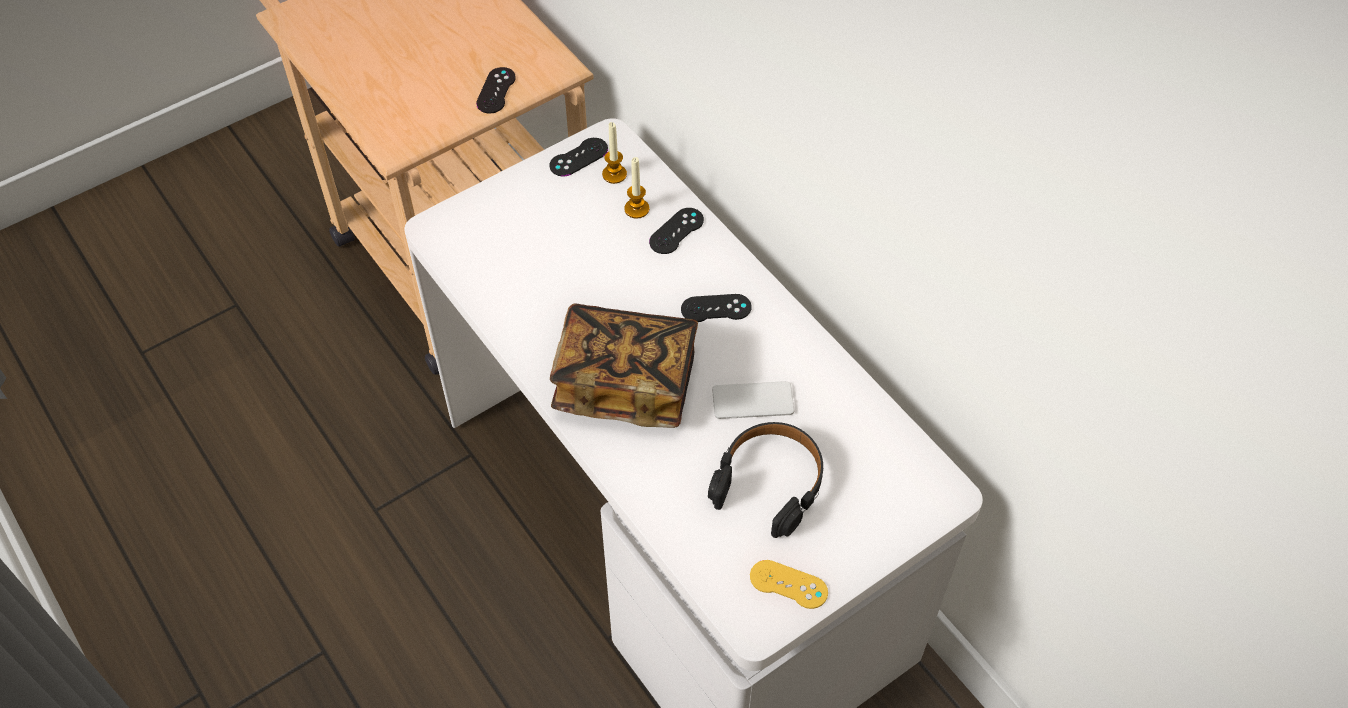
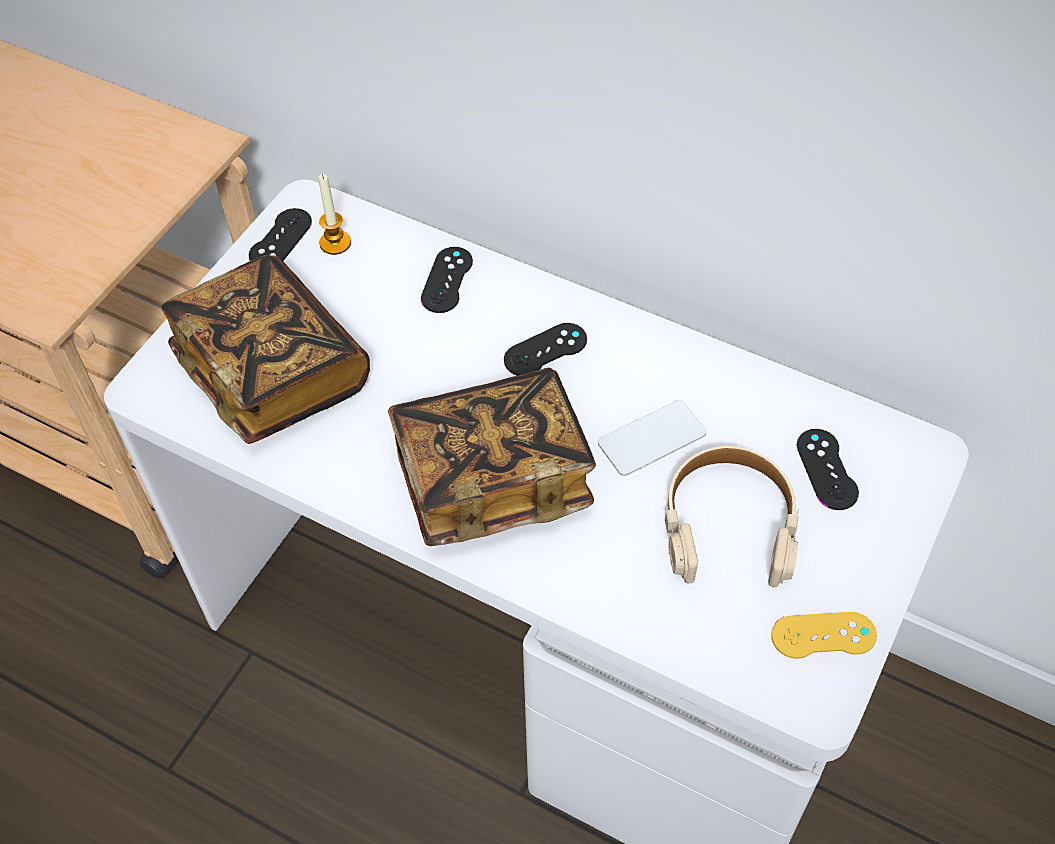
camera: 25 degrees left, 0 degrees up
black game controller [476,67,516,114] -> black game controller moved to [797,429,859,510]
candle [624,157,649,219] -> none
black headphones [708,422,823,538] -> beige headphones [665,446,799,587]
none -> book [162,255,370,444]

